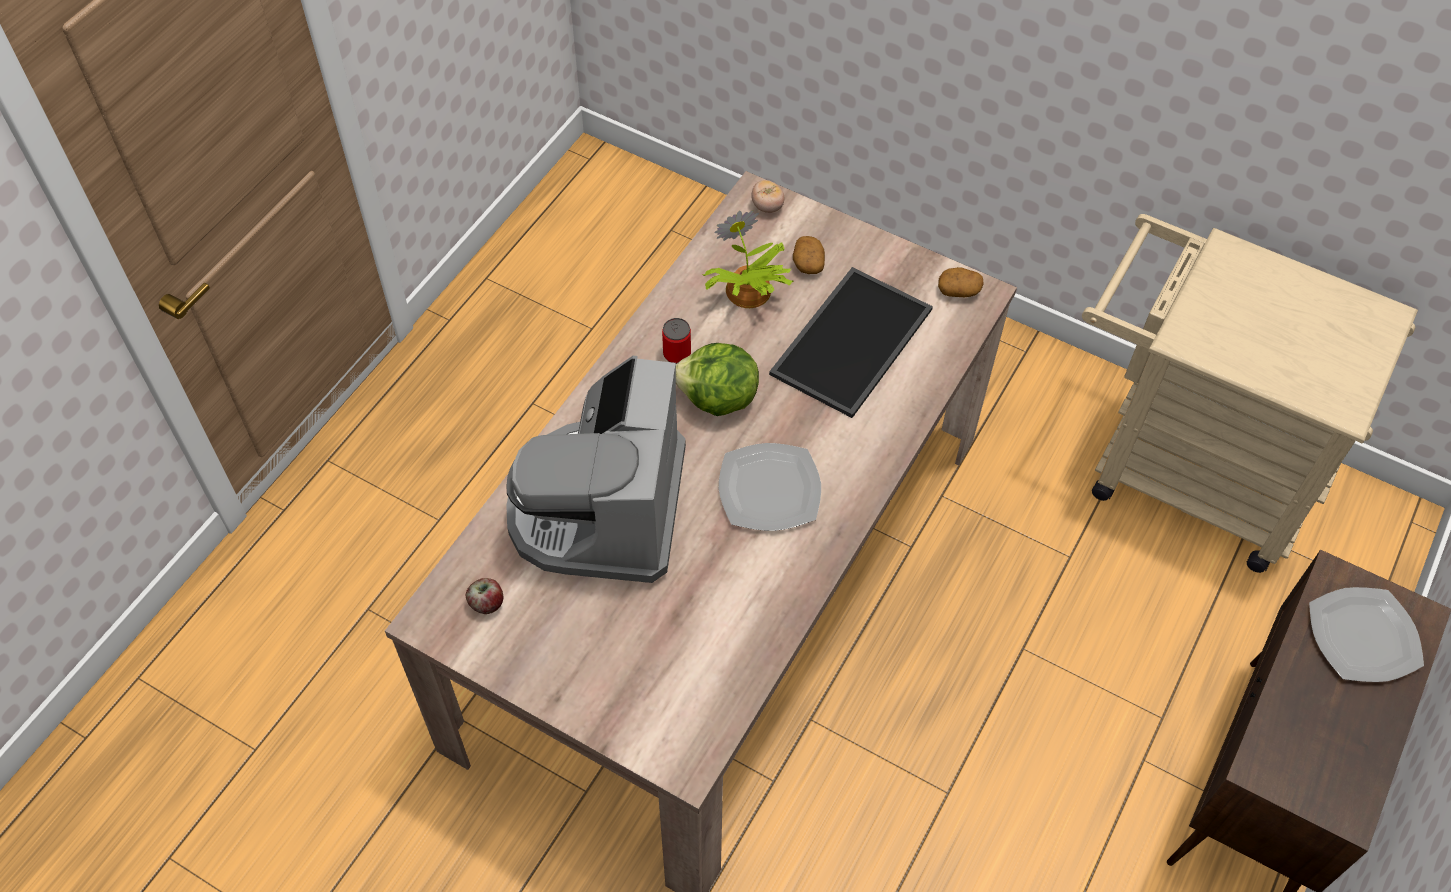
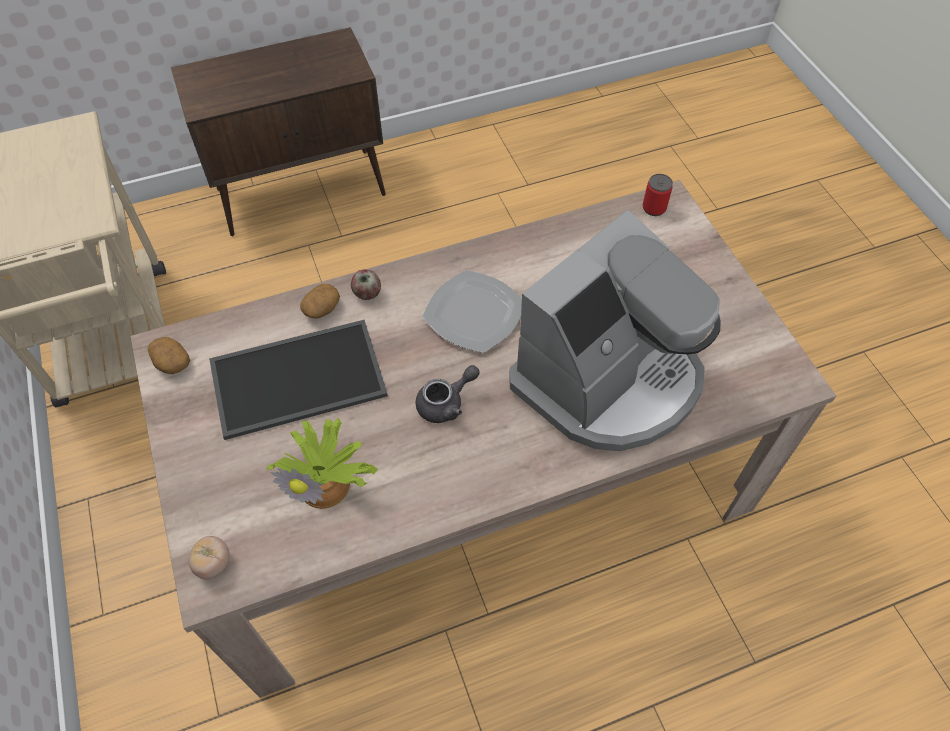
camera: 140 degrees left, 0 degrees up
apple [466,578,503,614] -> apple moved to [351,270,381,300]
can [662,318,691,364] -> can moved to [643,174,673,216]
lettuce [676,343,759,416] -> grey teapot [416,365,480,423]
potato [793,236,825,274] -> potato moved to [300,284,340,319]
plate [1309,587,1424,682] -> none

